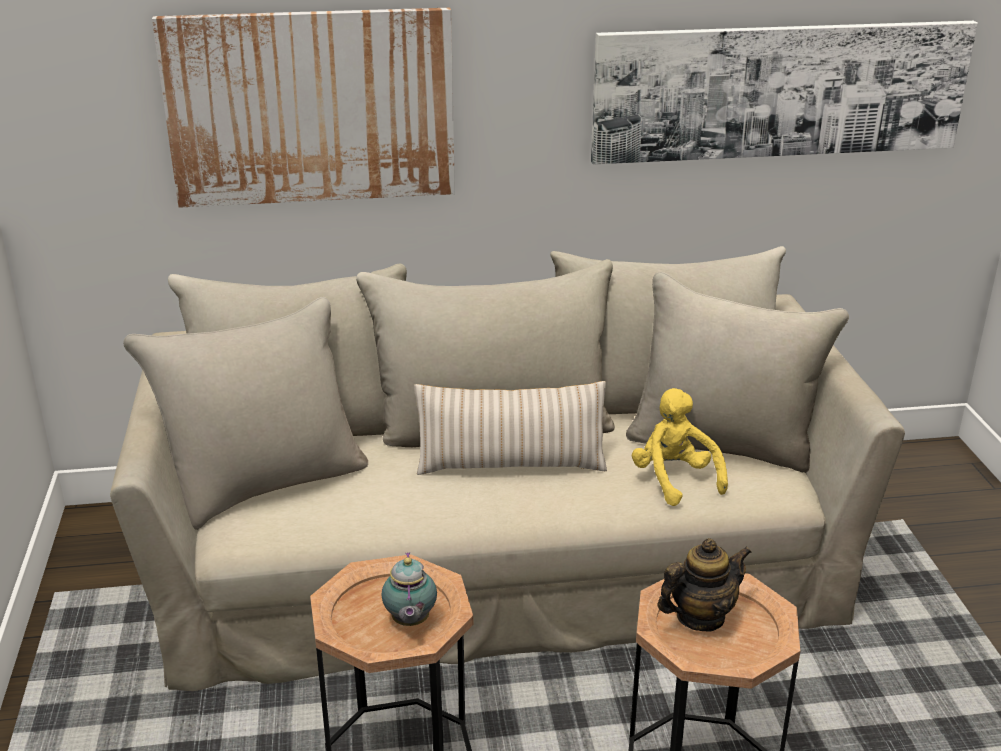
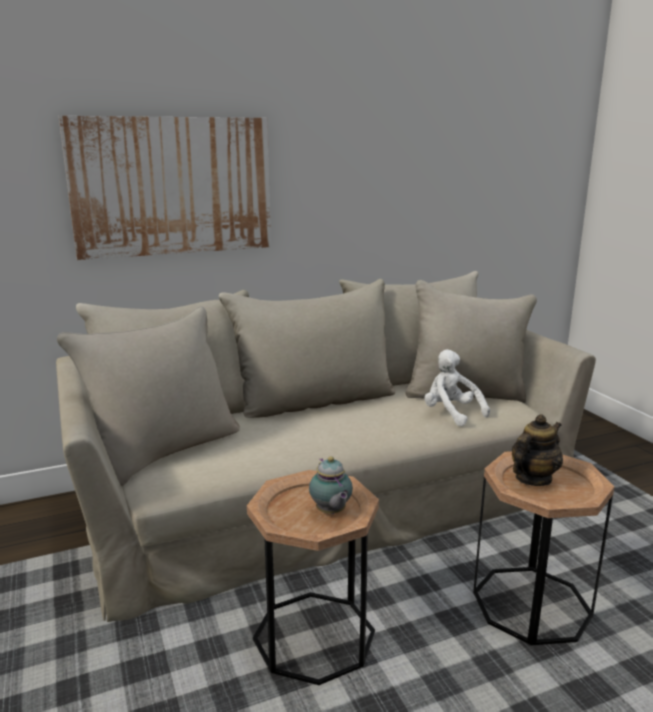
camera: 15 degrees left, 10 degrees down
beige pillow [414,381,607,475] -> none
picture [591,21,978,164] -> none
yellow plush toy [632,388,728,506] -> white plush toy [424,349,490,426]

